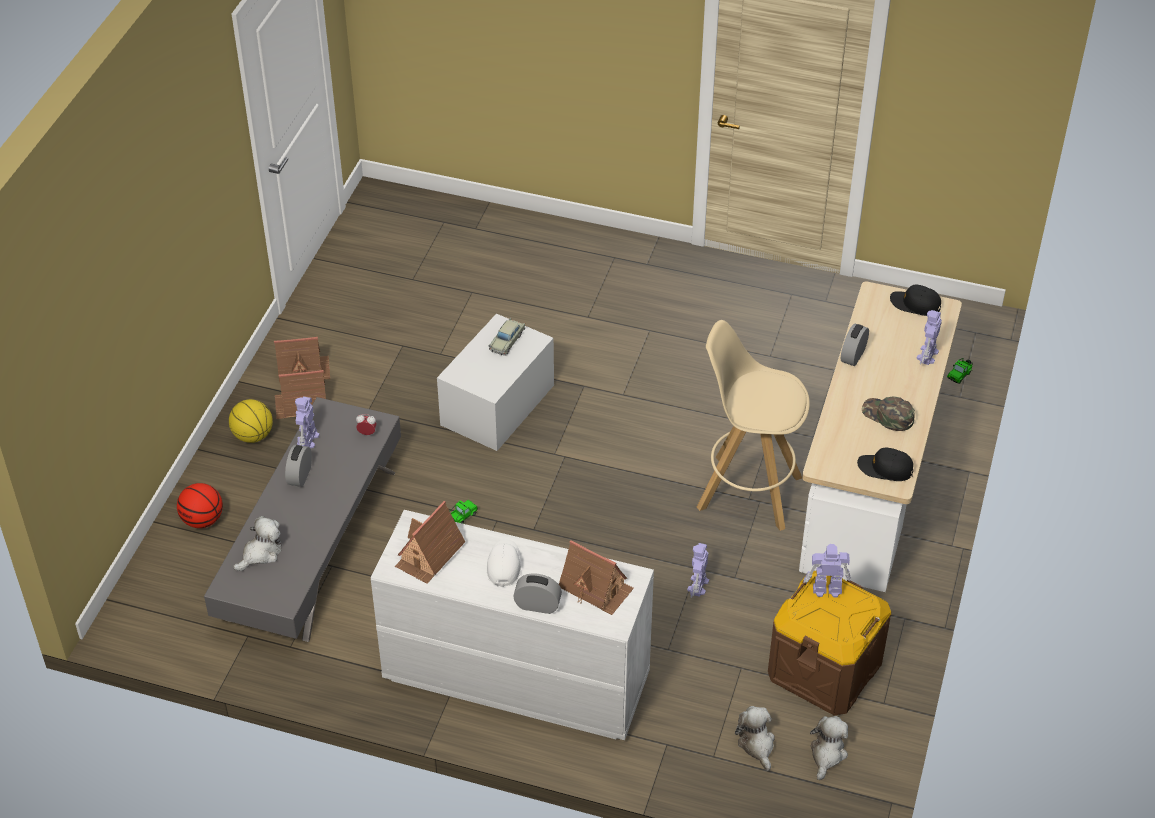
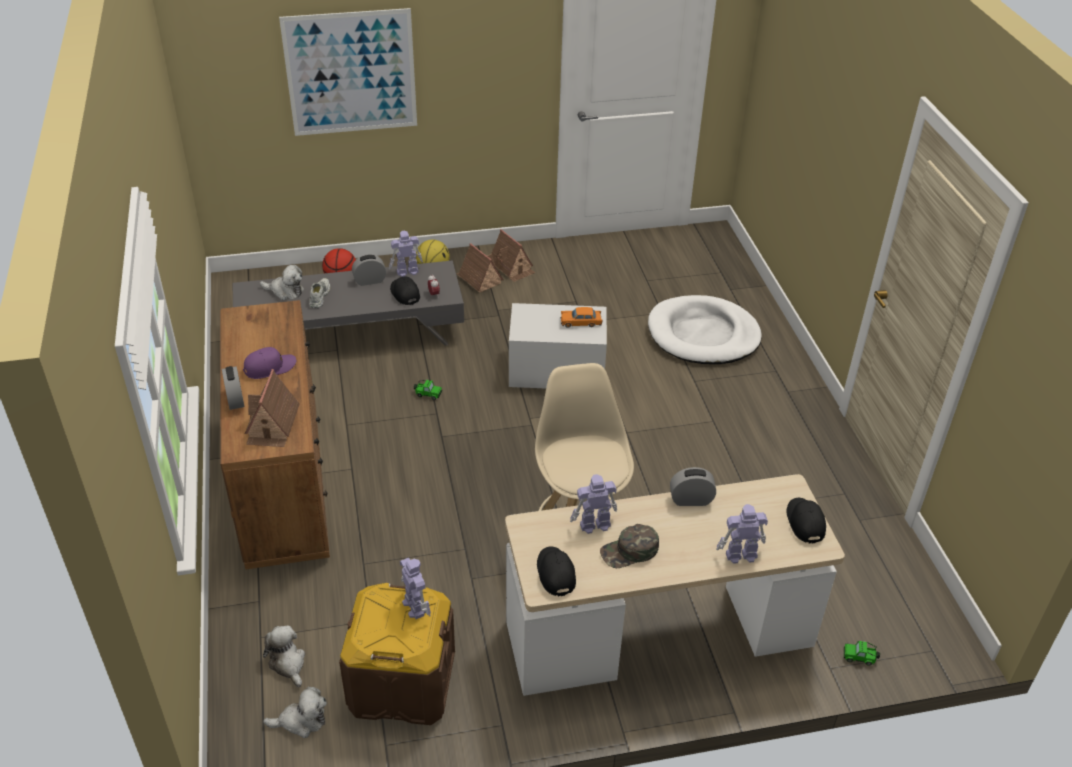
camera: 60 degrees right, 5 degrees down
white dresser [371,510,654,740] -> brown dresser [220,300,330,569]
toy house [395,501,465,584] -> none
white cap [487,539,521,587] -> purple cap [243,347,296,379]
beige toy car [489,318,525,356] -> orange toy car [561,307,602,328]
toy robot [687,543,709,598] -> toy robot moved to [570,474,617,534]
plush toy [735,706,775,771] -> plush toy turned 75 degrees counterclockwise [263,625,305,687]
green cap [862,396,915,431] -> green cap turned 120 degrees counterclockwise [600,524,659,568]
none -> picture [279,8,417,136]
none -> white shoe [309,278,330,308]
none -> black cap [390,276,420,305]
none -> white dog bed [648,295,762,364]

